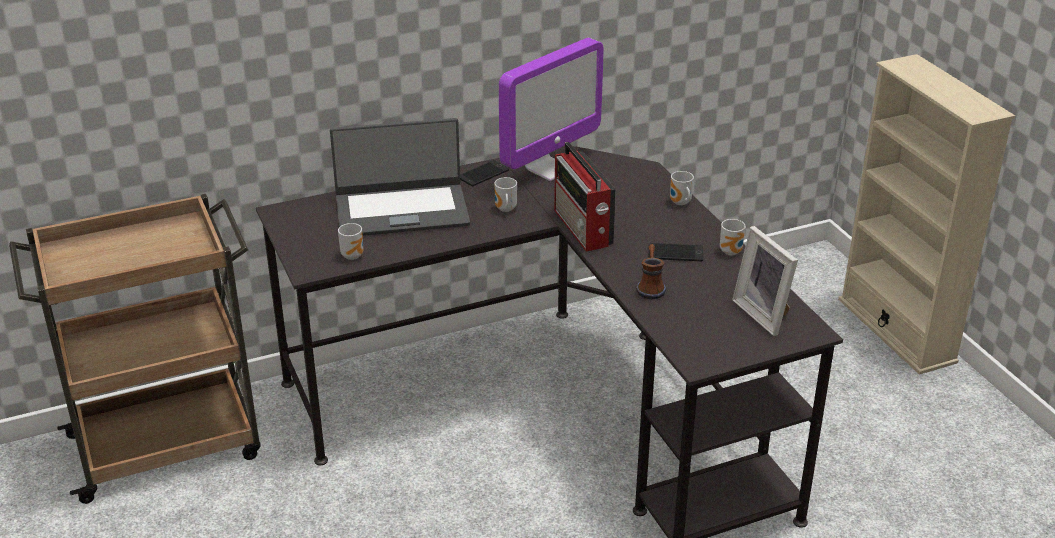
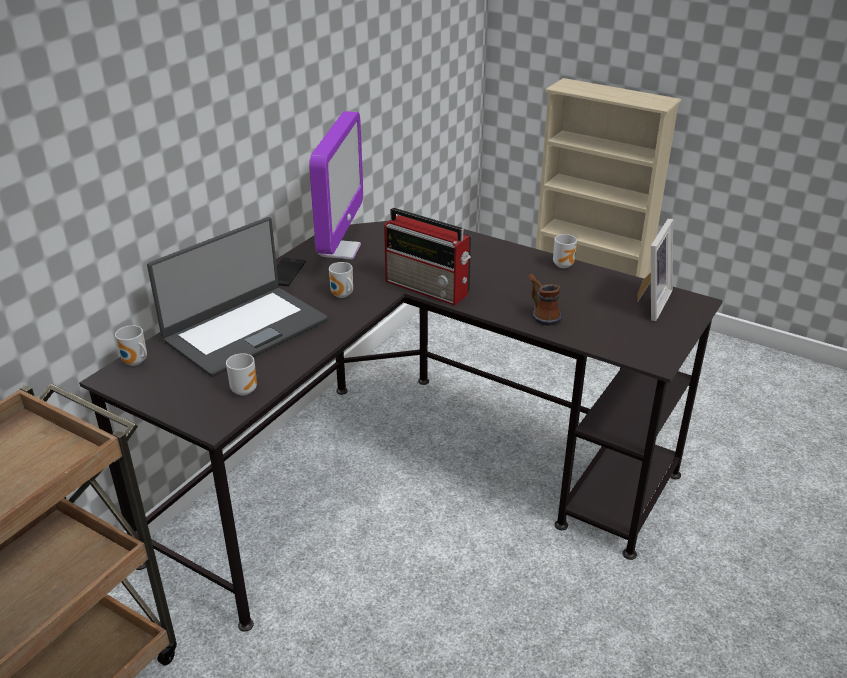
camera: 35 degrees left, 0 degrees up
phone [649,243,703,262] -> none
mug [670,171,694,205] -> mug moved to [115,325,147,366]
picture frame [732,226,798,336] -> picture frame turned 90 degrees counterclockwise [637,218,673,321]

